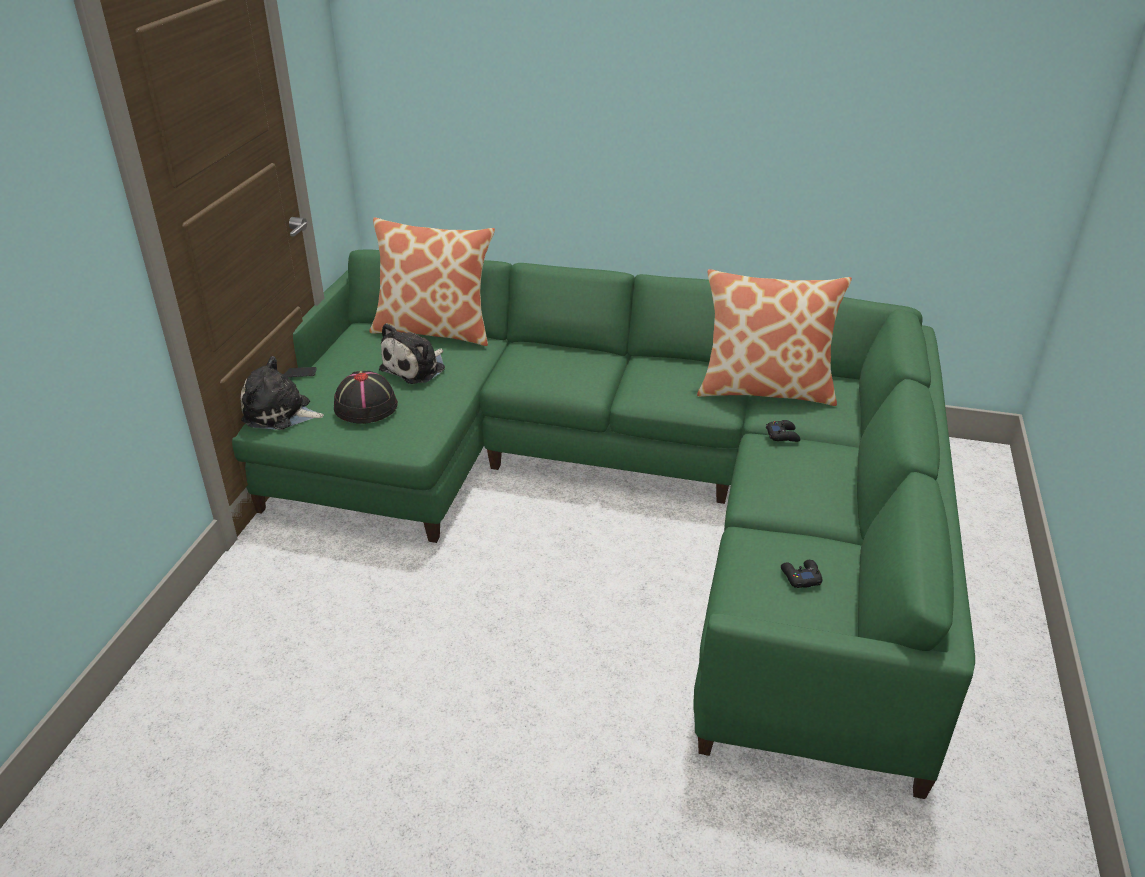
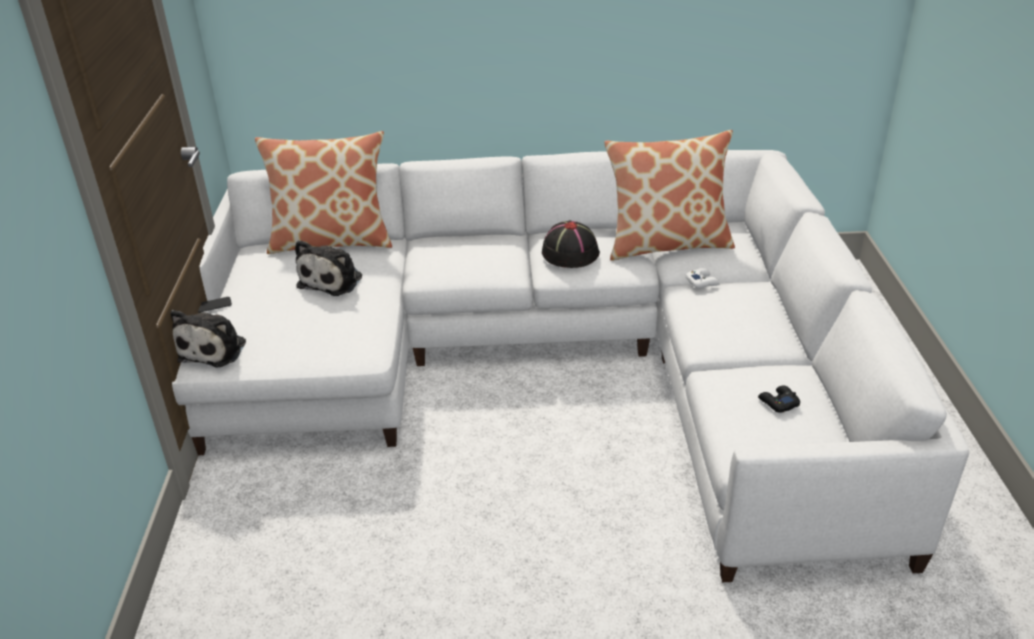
camera: 15 degrees left, 0 degrees up
green sofa [232,250,975,799] -> white sofa [172,150,969,582]
plush toy [241,356,324,430] -> plush toy turned 75 degrees counterclockwise [171,310,246,368]
black hat [334,371,398,424] -> black hat moved to [542,220,600,268]
black game controller [766,420,800,442] -> white game controller [685,268,720,288]

